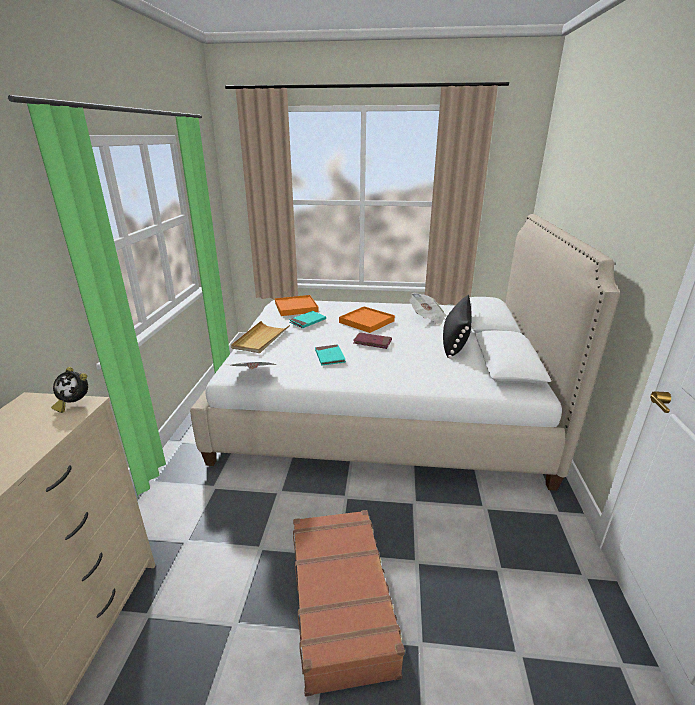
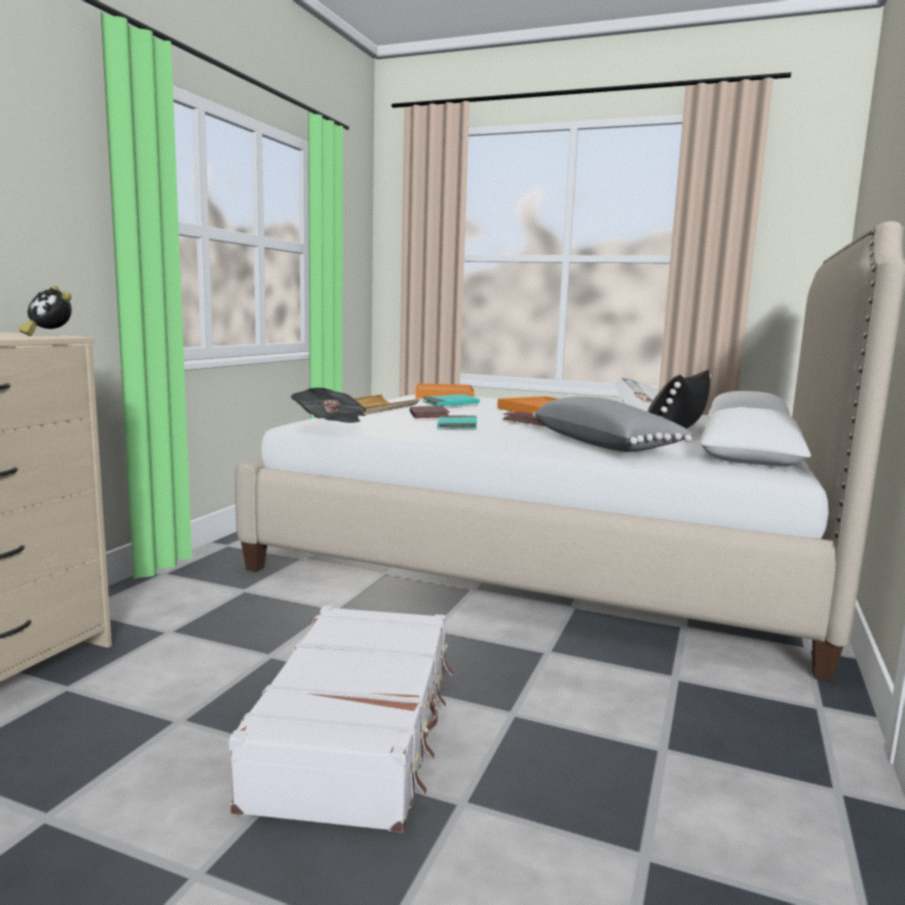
camera: 15 degrees right, 15 degrees down
brown suitcase [293,510,405,696] -> white suitcase [229,606,453,833]
none -> red book [410,406,450,418]
none -> grey pillow [533,396,694,452]

